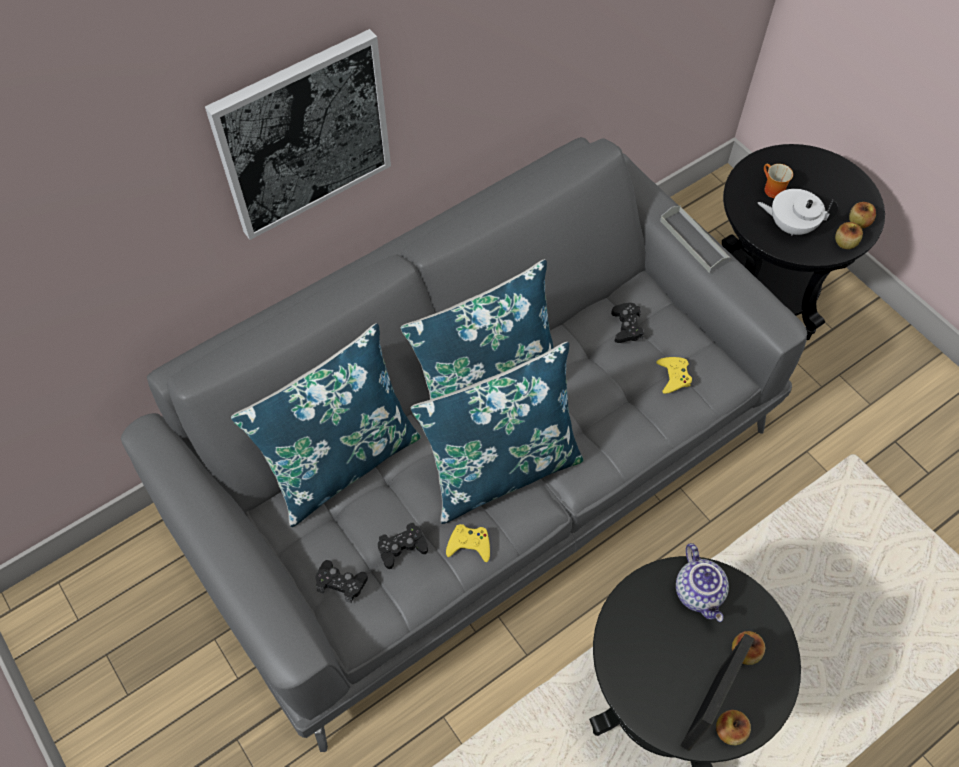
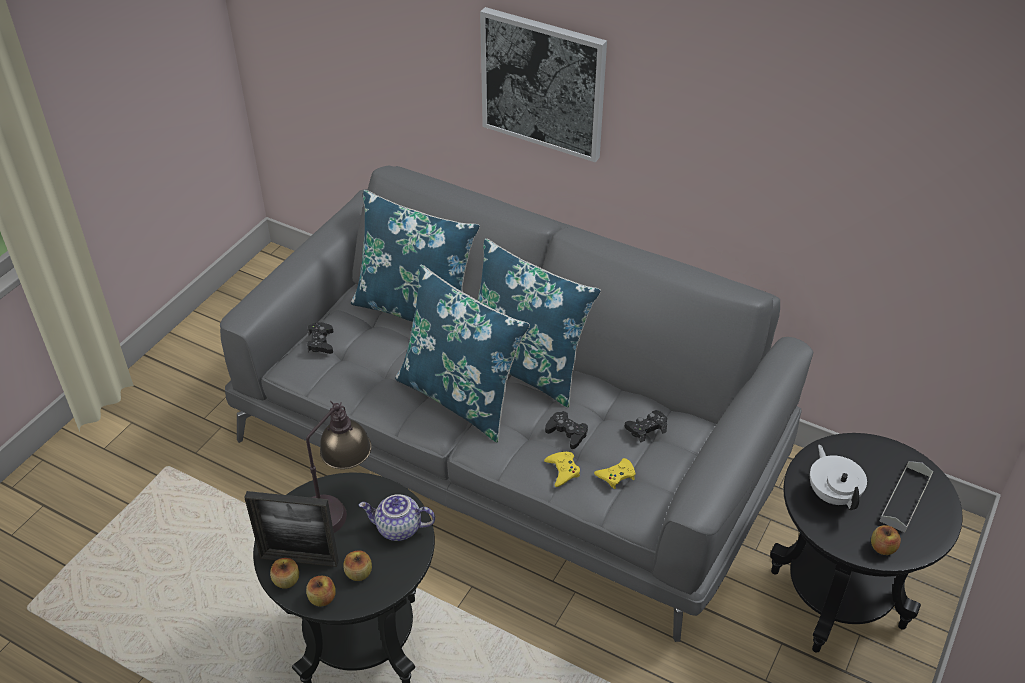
camera: 65 degrees right, 15 degrees down
black game controller [378,522,428,569] -> black game controller moved to [545,411,588,449]
yellow game controller [446,524,490,562] -> yellow game controller moved to [544,452,580,487]
grey tray [660,206,731,273] -> grey tray moved to [880,461,933,533]
teapot [676,543,729,622] -> teapot turned 45 degrees clockwise [359,494,435,541]
mug [764,164,793,198] -> none
apple [835,222,863,249] -> apple moved to [306,576,336,607]
none -> table lamp [306,401,372,533]

